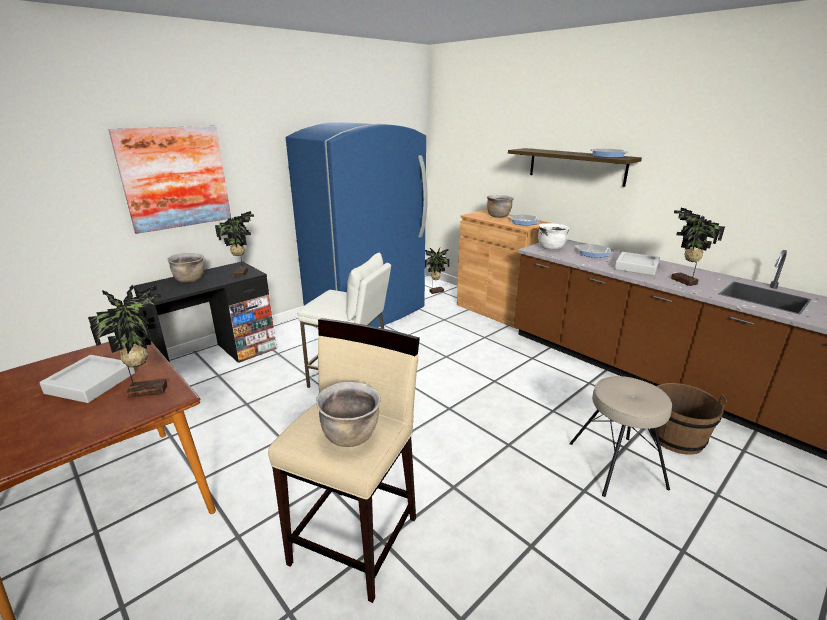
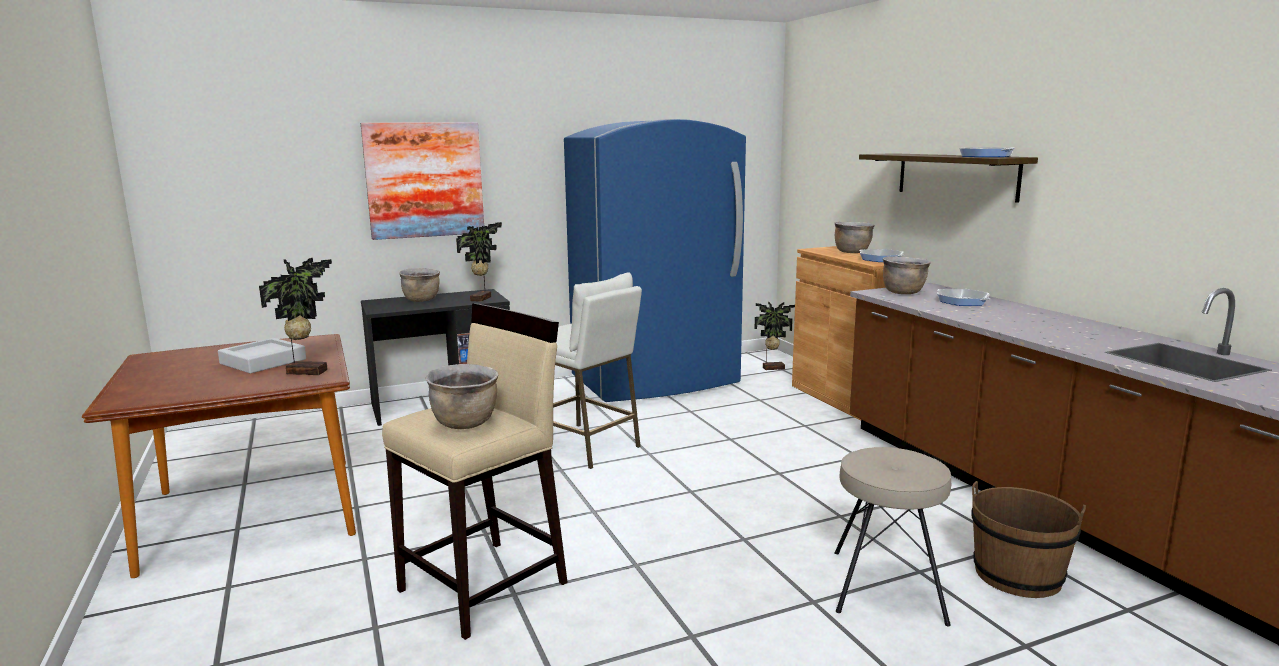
camera: 20 degrees right, 10 degrees down
white cooking pot [538,223,570,250] -> brown cooking pot [883,256,931,294]
grey tray [615,252,660,276] -> none
potted plant [671,208,725,286] -> none

